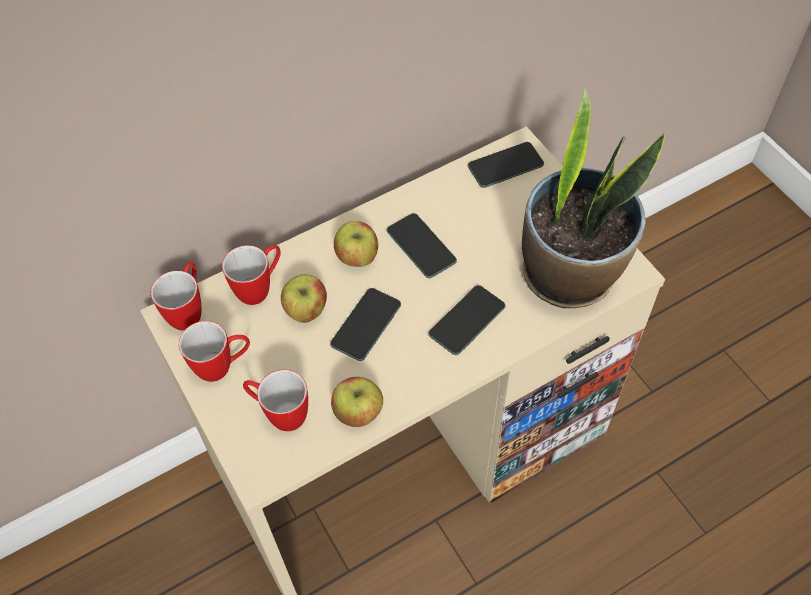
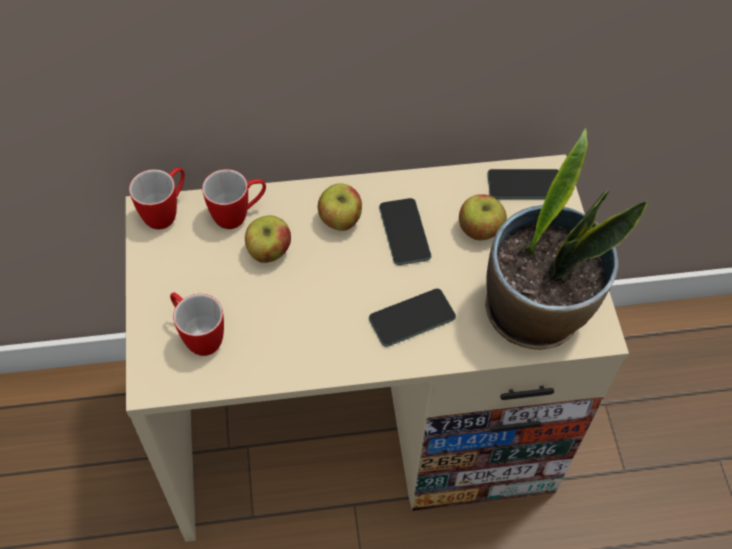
camera: 20 degrees right, 0 degrees up
mug [179,321,250,382] -> none
phone [330,288,401,361] -> none
apple [331,377,383,427] -> apple moved to [459,194,507,240]

